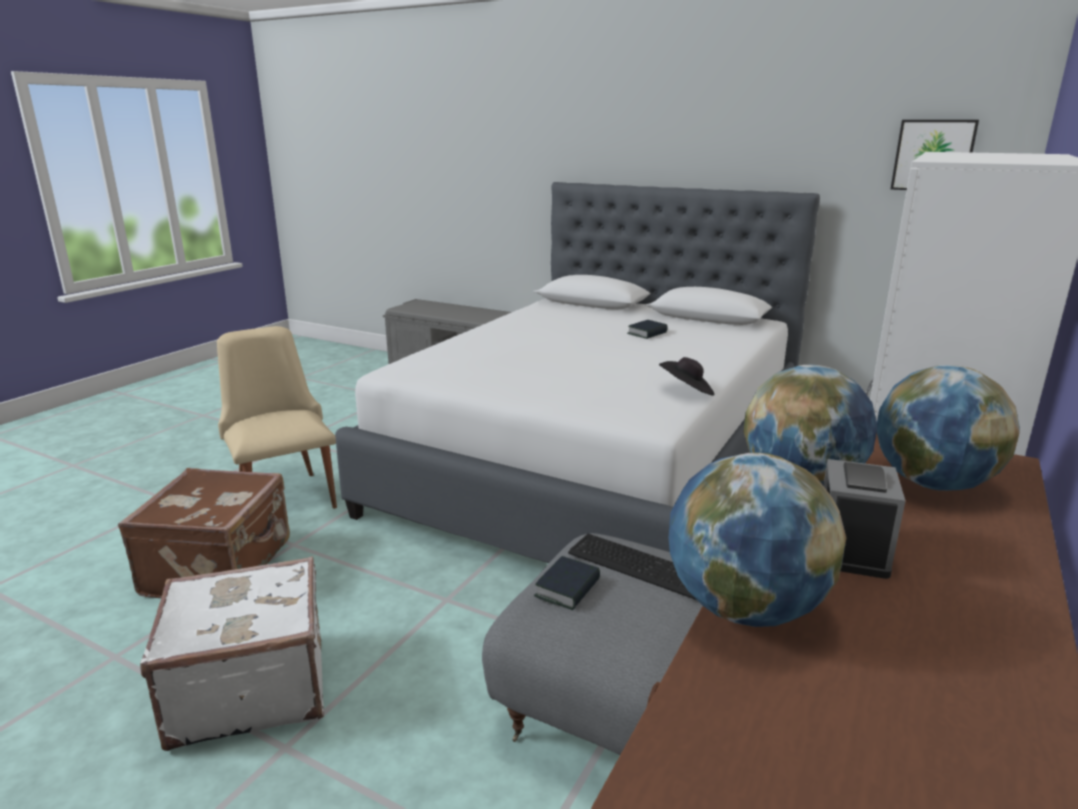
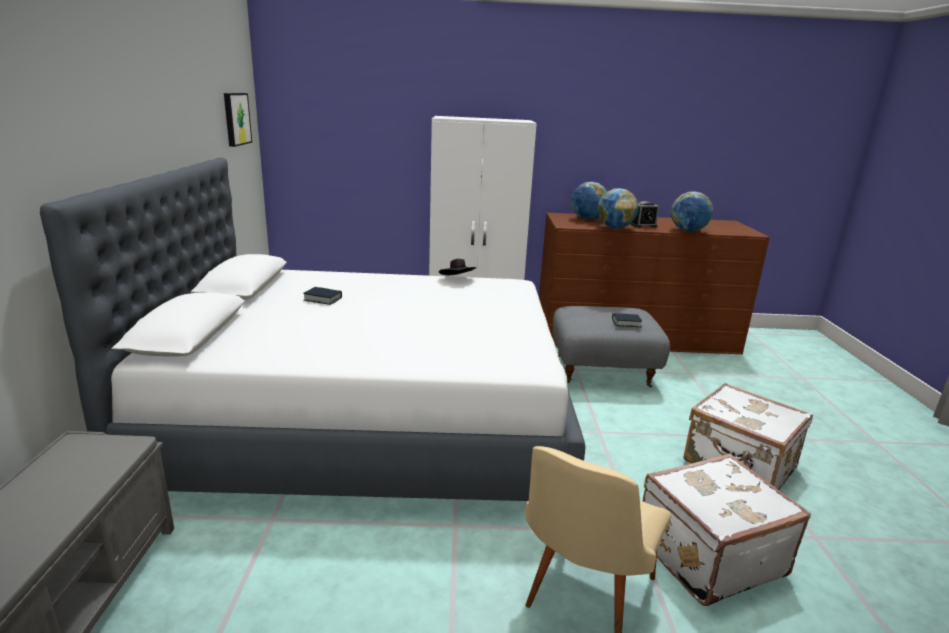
camera: 120 degrees left, 0 degrees up
brown suitcase [118,468,290,598] -> white suitcase [643,454,811,606]
keyboard [568,534,697,600] -> none

